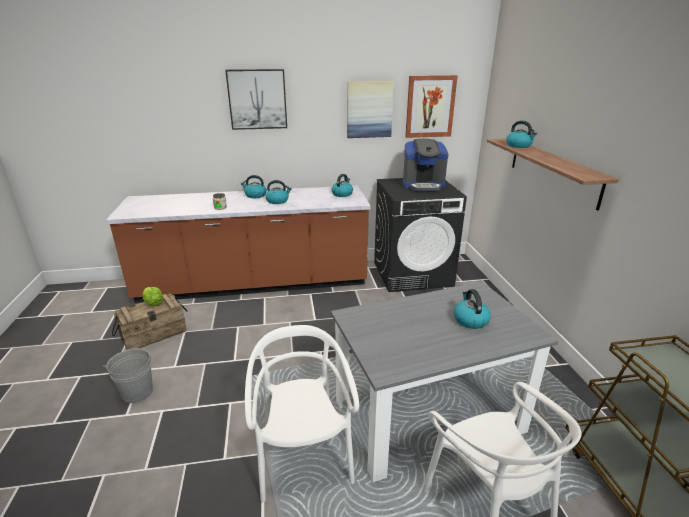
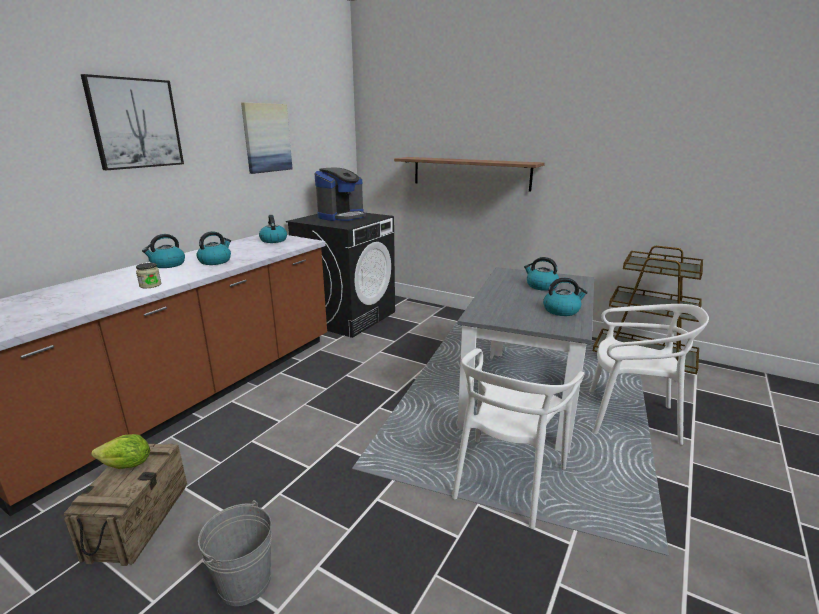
camera: 50 degrees left, 5 degrees down
white chair [245,325,359,502] -> white chair turned 90 degrees counterclockwise [452,348,585,529]
picture [405,75,457,138] -> none
kettle [506,121,537,148] -> kettle moved to [543,278,588,316]

